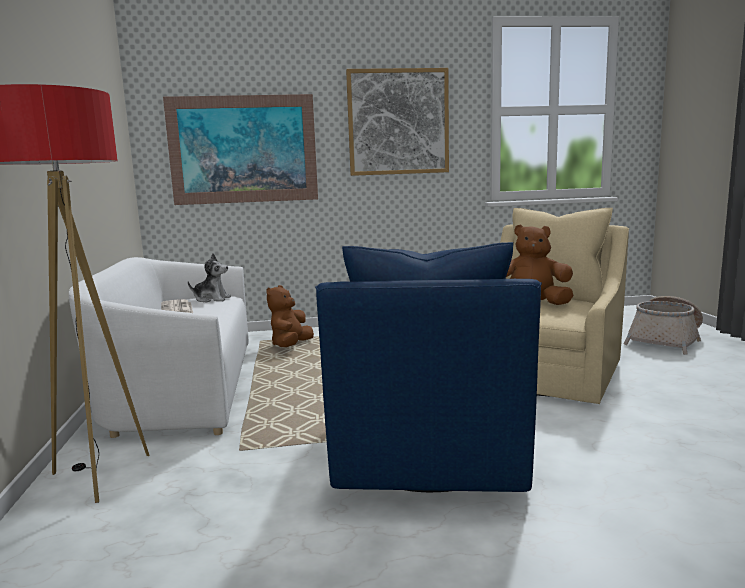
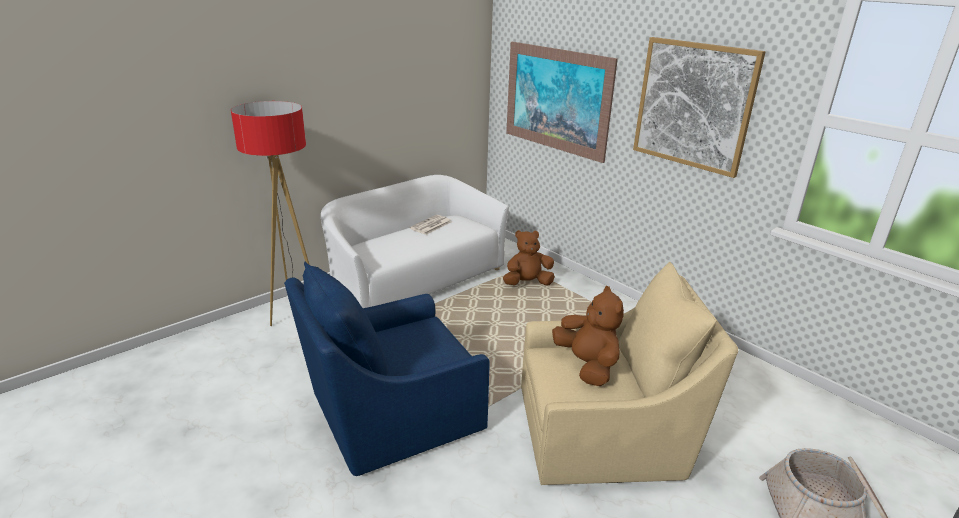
camera: 55 degrees right, 15 degrees up
plush toy [188,253,231,302] -> none

